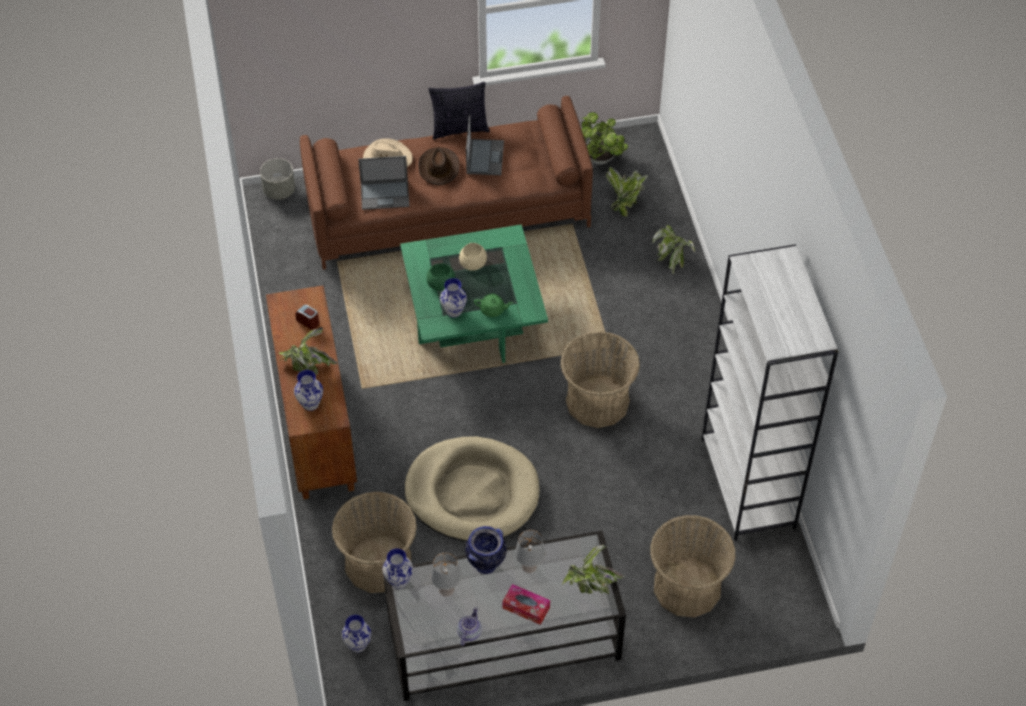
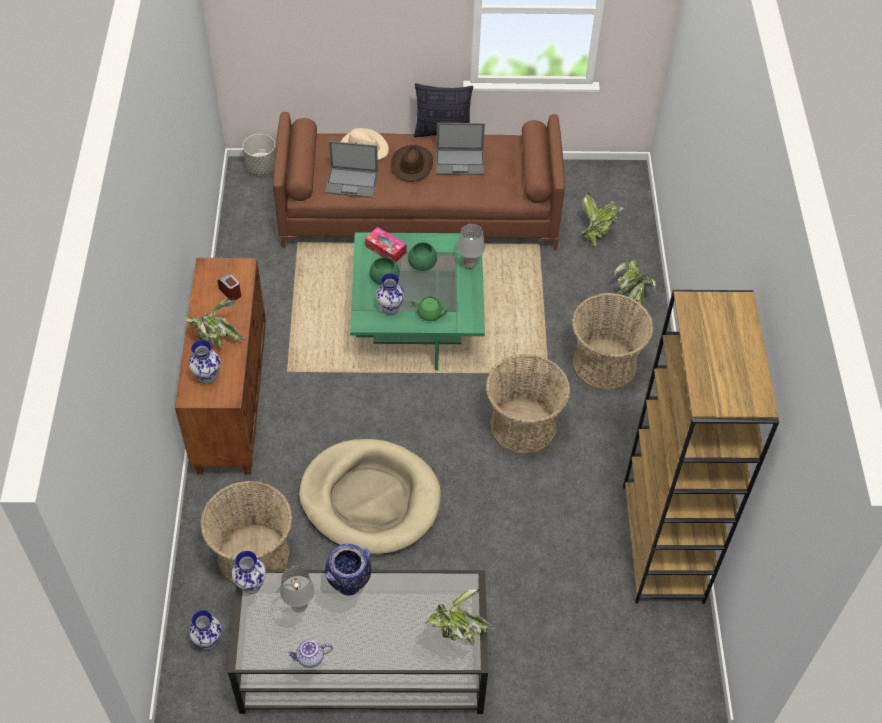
camera: 10 degrees right, 0 degrees up
teapot [457,607,482,646] -> teapot turned 135 degrees counterclockwise [286,639,333,668]
beige bowl [459,243,487,271] -> green bowl [408,242,437,271]
laptop [466,115,504,175] -> laptop turned 75 degrees clockwise [436,123,485,175]
tissue box [503,584,550,625] -> tissue box moved to [365,227,406,262]
grey table lamp [515,530,545,573] -> grey table lamp moved to [457,224,485,269]
potted plant [581,112,628,165] -> none
basket [650,515,736,617] -> basket moved to [572,293,654,392]
white bookcase [701,244,838,541] -> brown bookcase [623,290,779,604]

